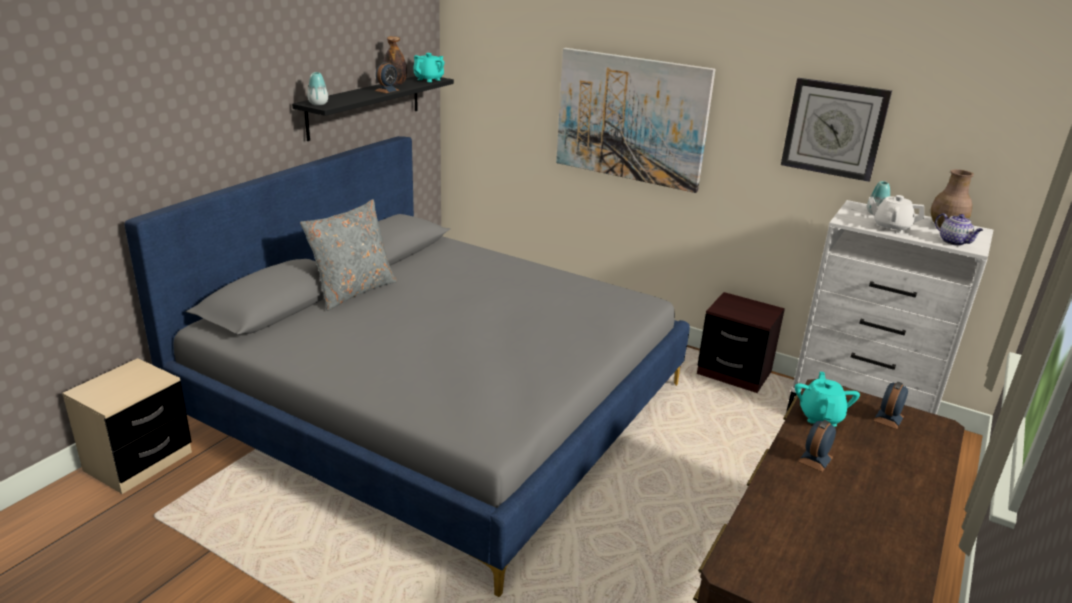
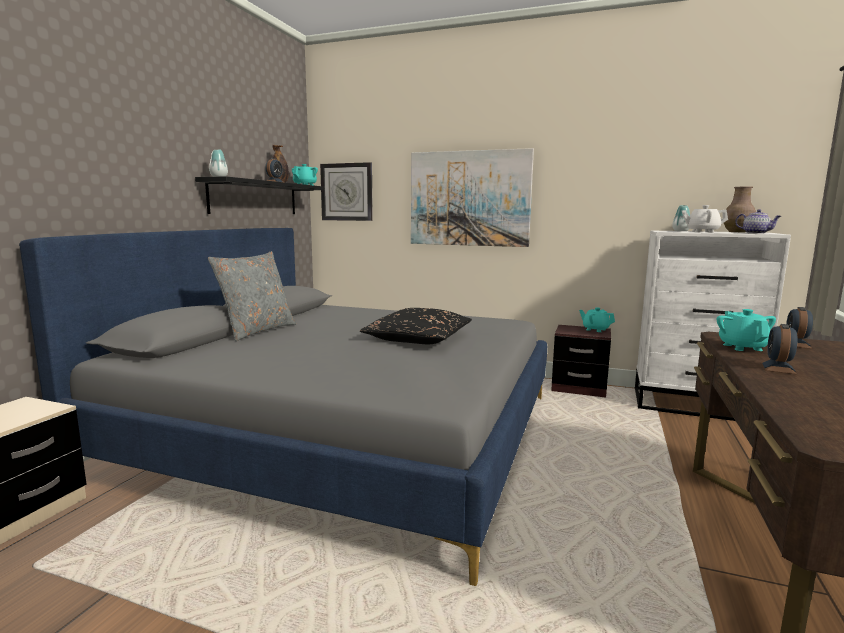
camera: 10 degrees left, 15 degrees down
wall clock [781,78,892,182] -> wall clock moved to [320,162,373,221]
none -> black pillow [360,308,472,344]
none -> turquoise teapot [579,307,615,332]

